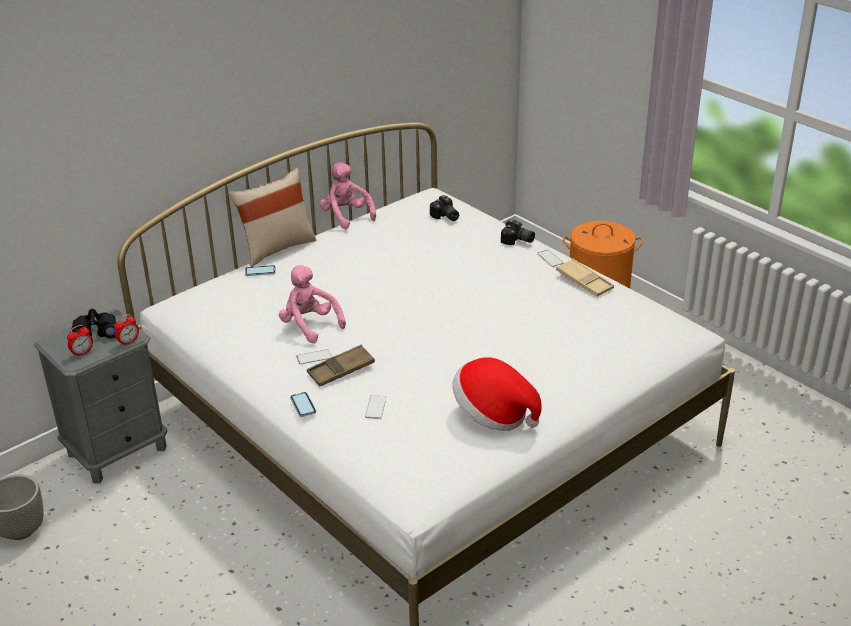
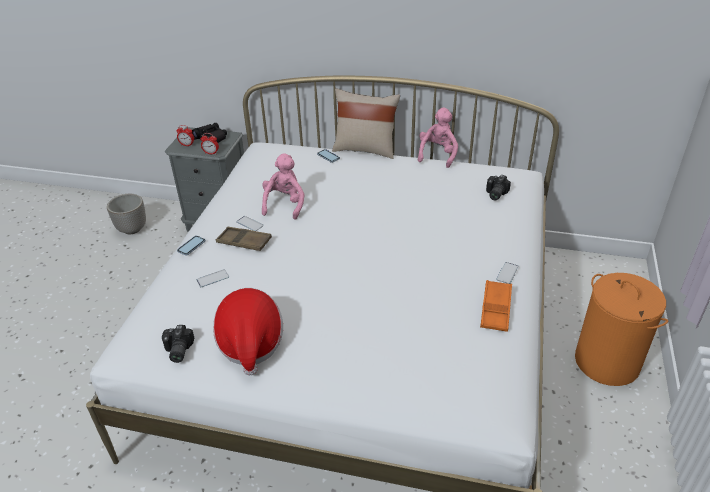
camera: 55 degrees right, 5 degrees up
camera [501,219,535,245] -> camera moved to [162,325,194,363]
beige tray [556,259,614,297] -> orange tray [480,280,512,332]

